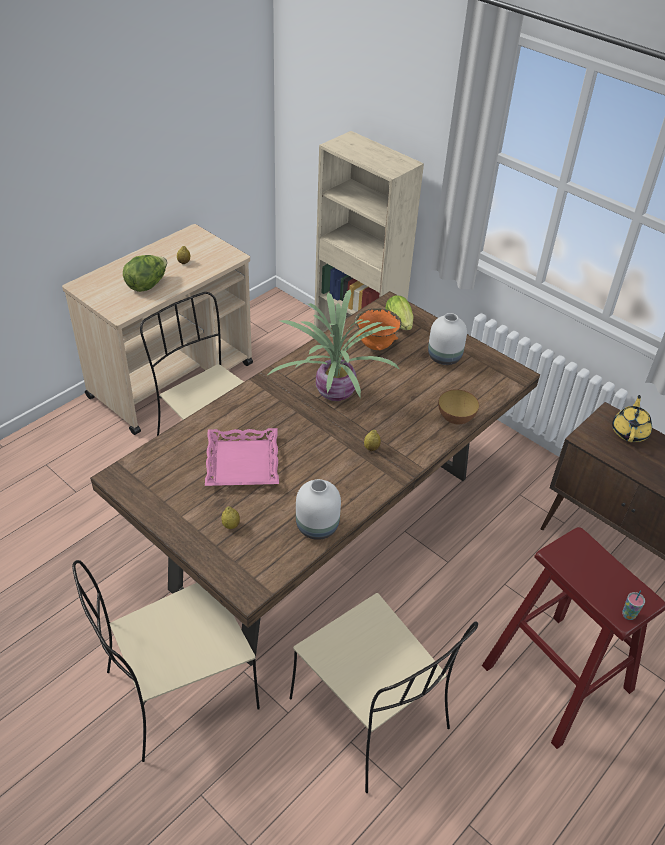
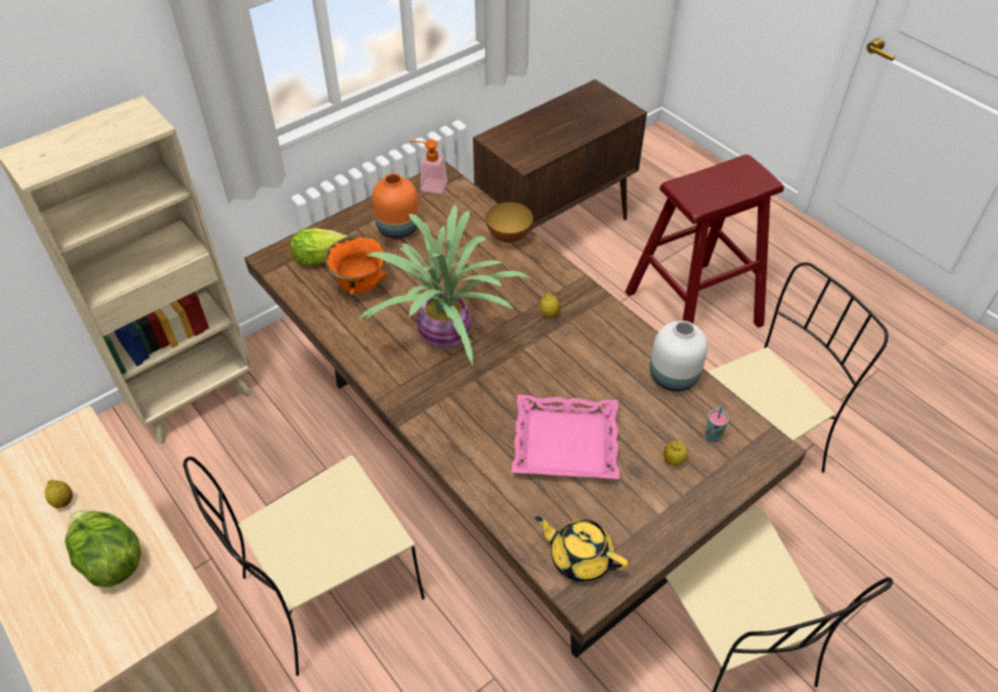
camera: 80 degrees left, 5 degrees up
white vase [428,313,467,365] -> orange vase [372,173,419,239]
yellow teapot [612,395,652,442] -> yellow teapot moved to [535,516,628,582]
cup [622,591,645,620] -> cup moved to [705,407,729,442]
none -> soap dispenser [409,140,448,194]

